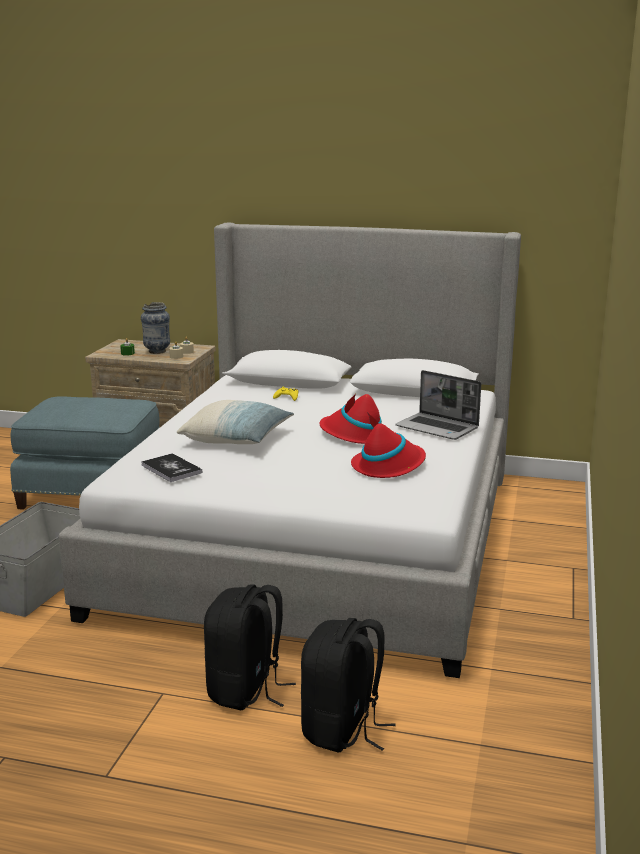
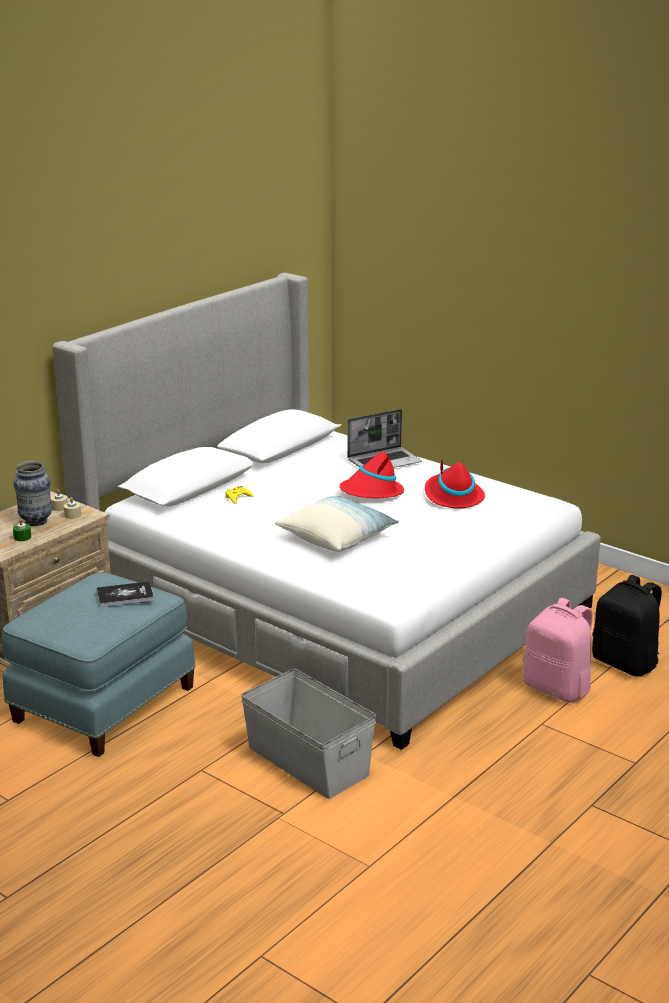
camera: 65 degrees left, 5 degrees up
book [141,453,203,482] -> book moved to [97,581,154,607]
black backpack [204,585,296,710] -> pink backpack [523,598,593,703]

